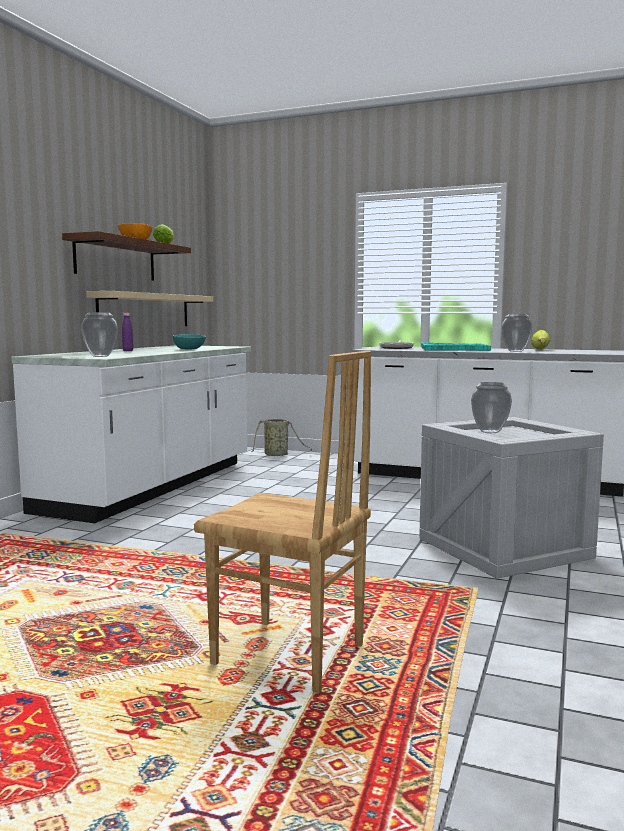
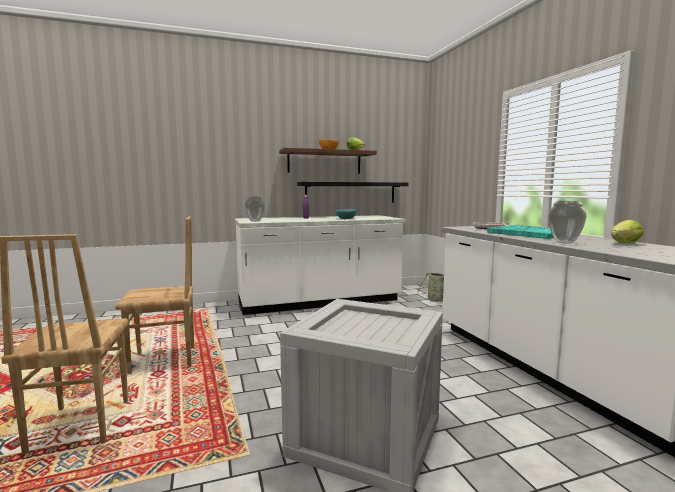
camera: 50 degrees right, 0 degrees up
beige shelf [86,291,213,326] -> black shelf [297,182,409,203]
vase [471,382,512,433] -> none
none -> brown chair [115,216,194,374]

